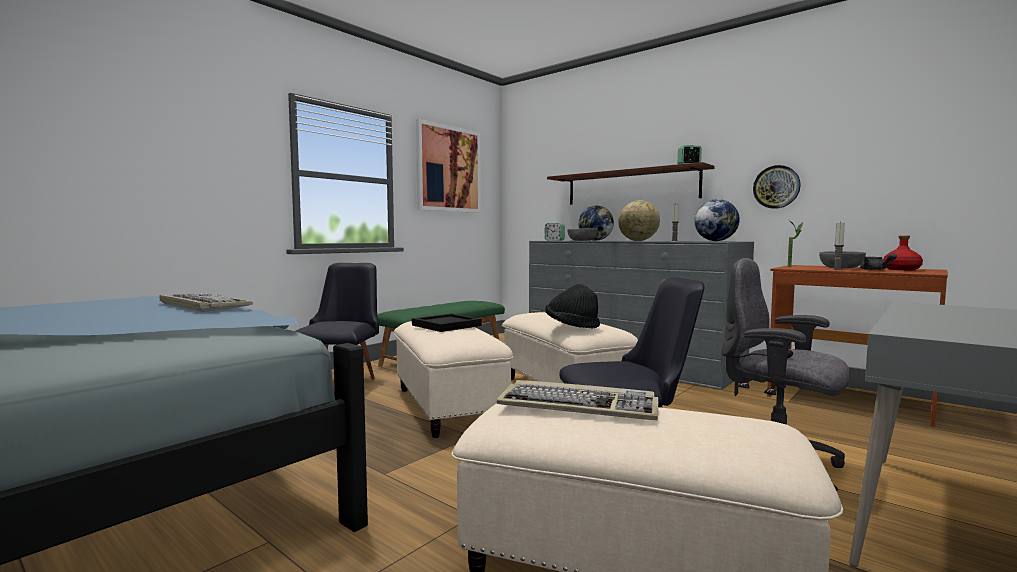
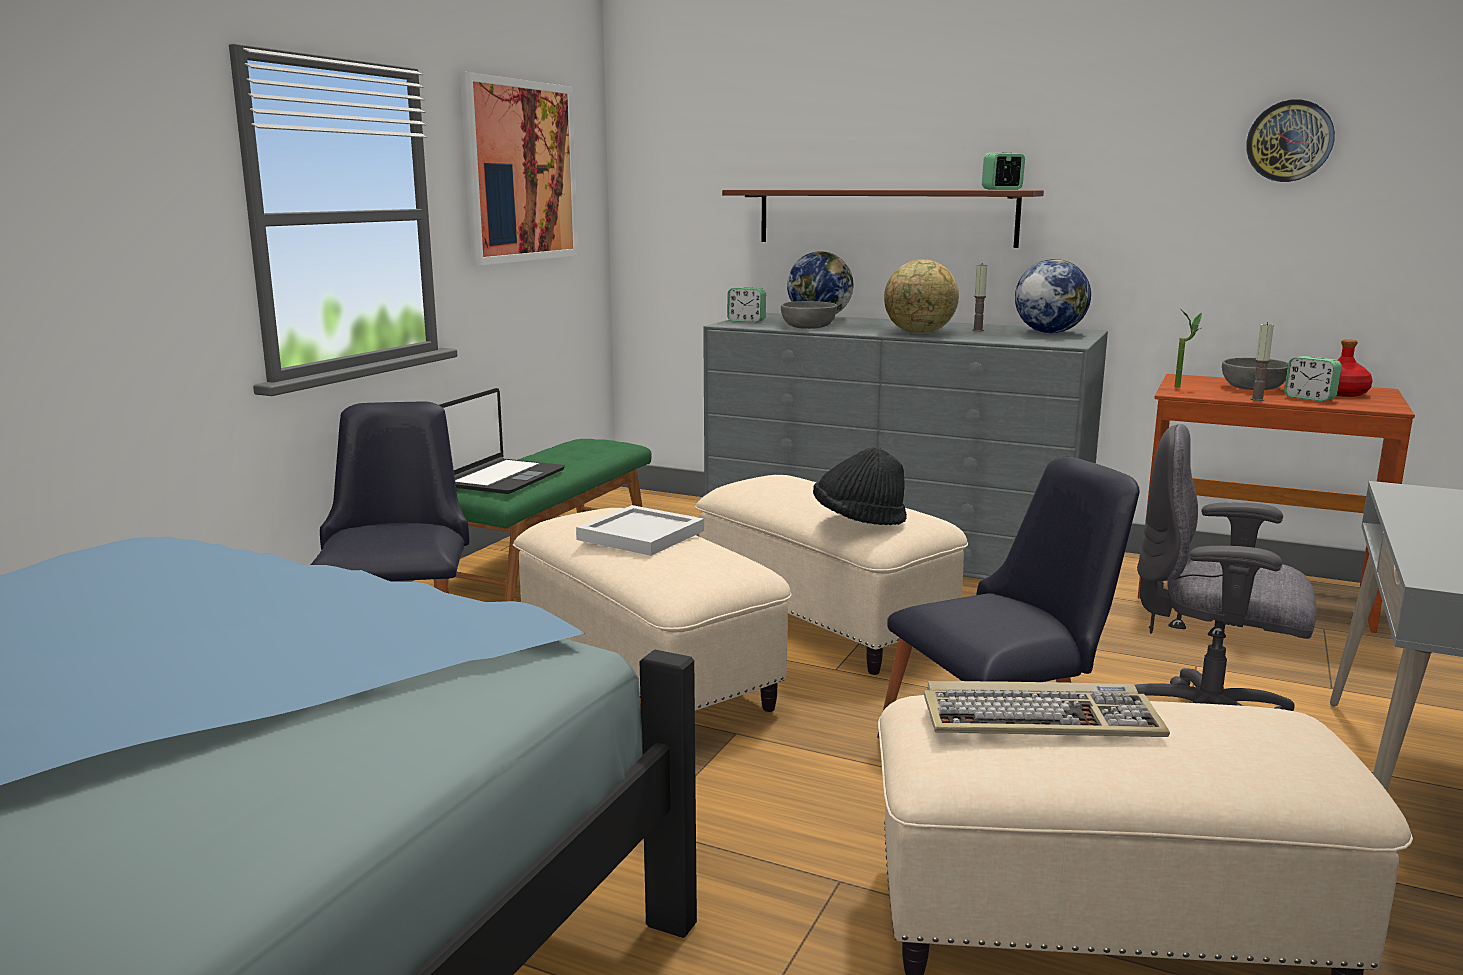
camera: 15 degrees left, 10 degrees up
keyboard [159,293,253,312] -> none
black tray [412,313,481,332] -> white tray [576,505,704,556]
wall clock [753,165,801,209] -> wall clock moved to [1246,99,1335,182]
grey teapot [860,253,897,270] -> alarm clock [1284,356,1342,401]
none -> laptop [439,388,565,494]

